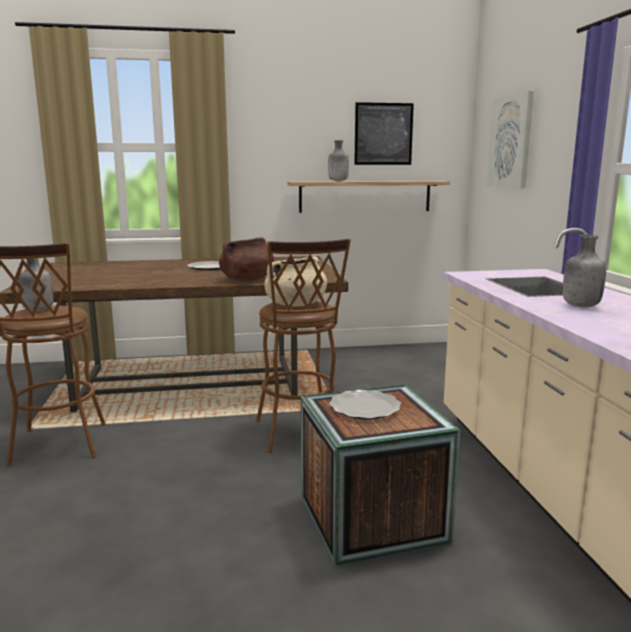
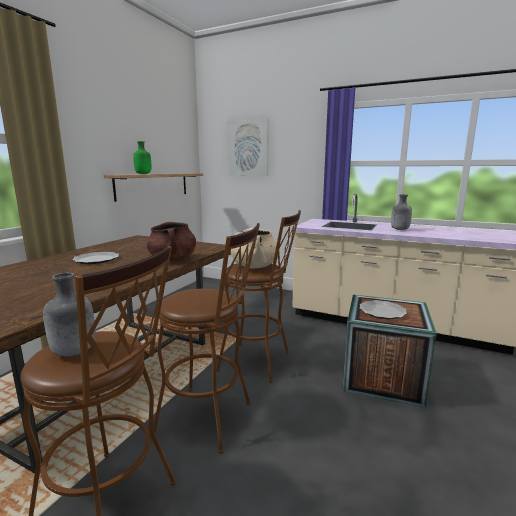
camera: 55 degrees left, 0 degrees up
grey bottle [328,140,349,181] -> green bottle [133,141,151,174]
picture [354,102,414,165] -> none
none -> brown stool [153,223,260,454]

